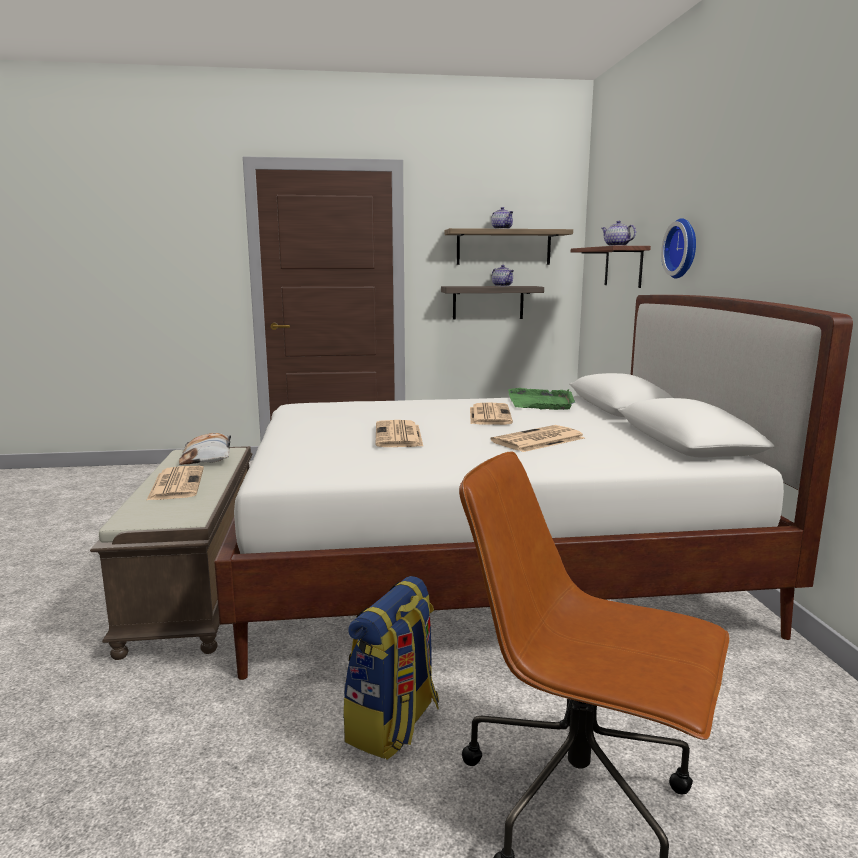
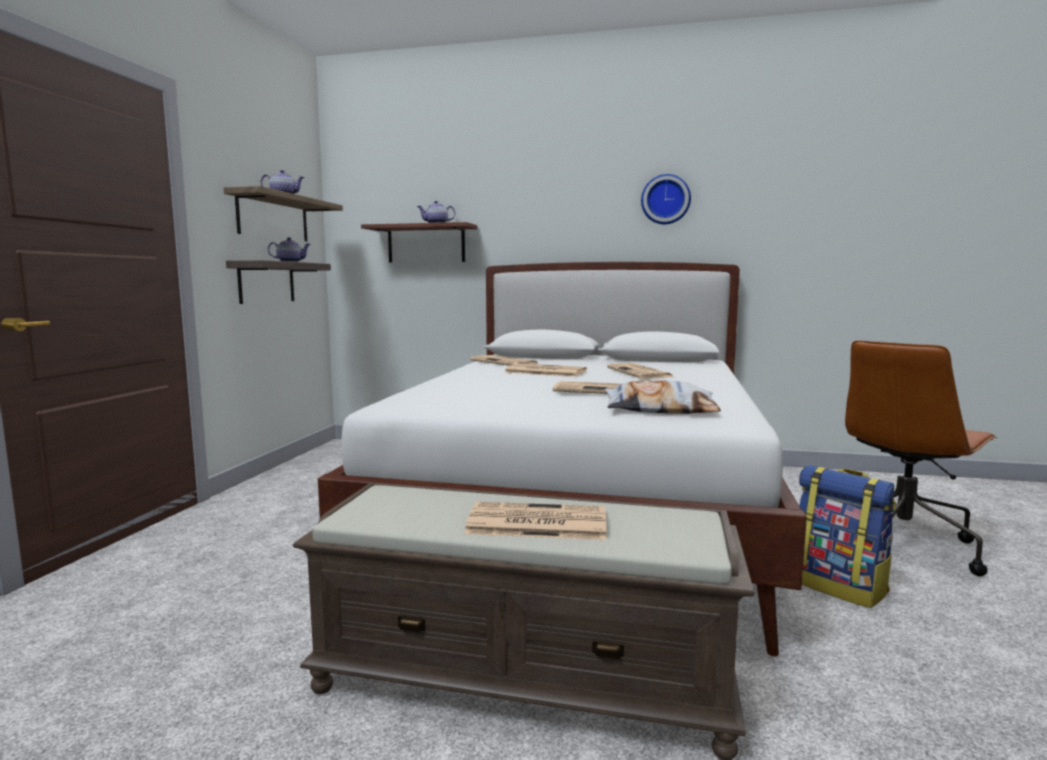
camera: 70 degrees left, 5 degrees down
pillow [179,433,231,465] -> pillow moved to [605,381,721,414]
green tray [508,388,575,410] -> newspaper [470,355,538,366]
wall clock [661,218,696,279] -> wall clock moved to [641,174,691,224]

